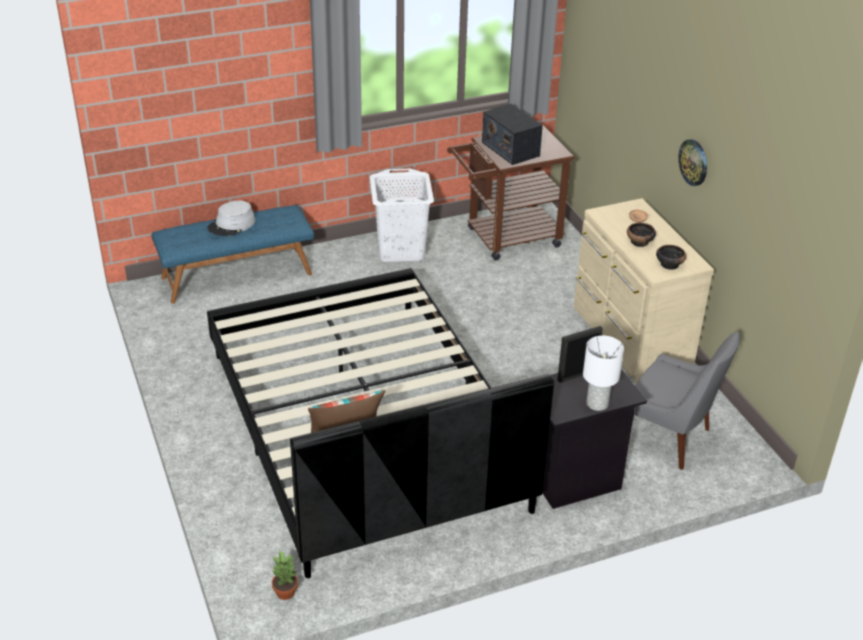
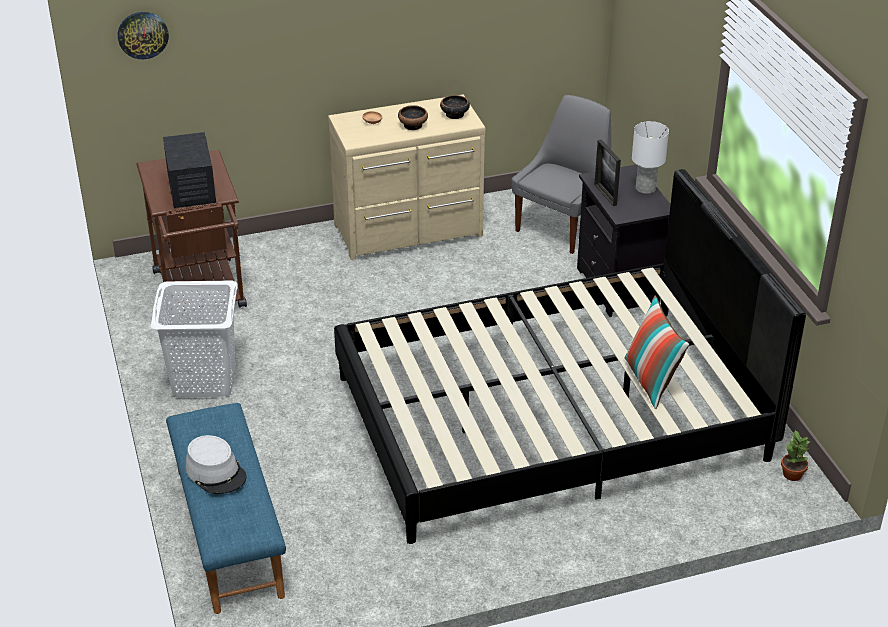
camera: 85 degrees left, 0 degrees up
radio [482,104,543,165] -> radio turned 75 degrees counterclockwise [163,132,216,208]
wall clock [678,139,707,186] -> wall clock moved to [118,12,169,59]

